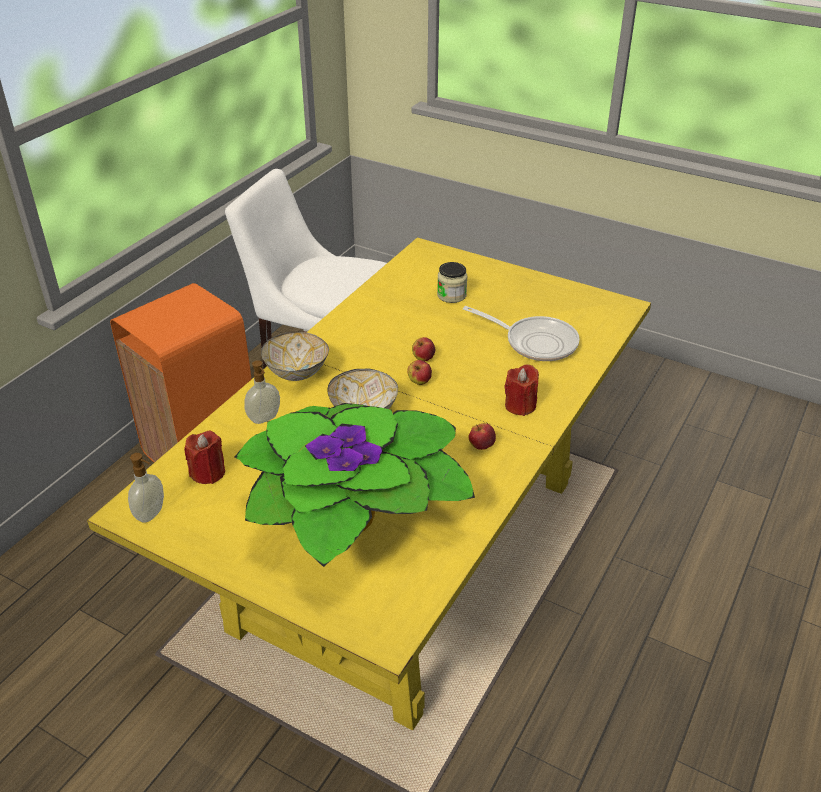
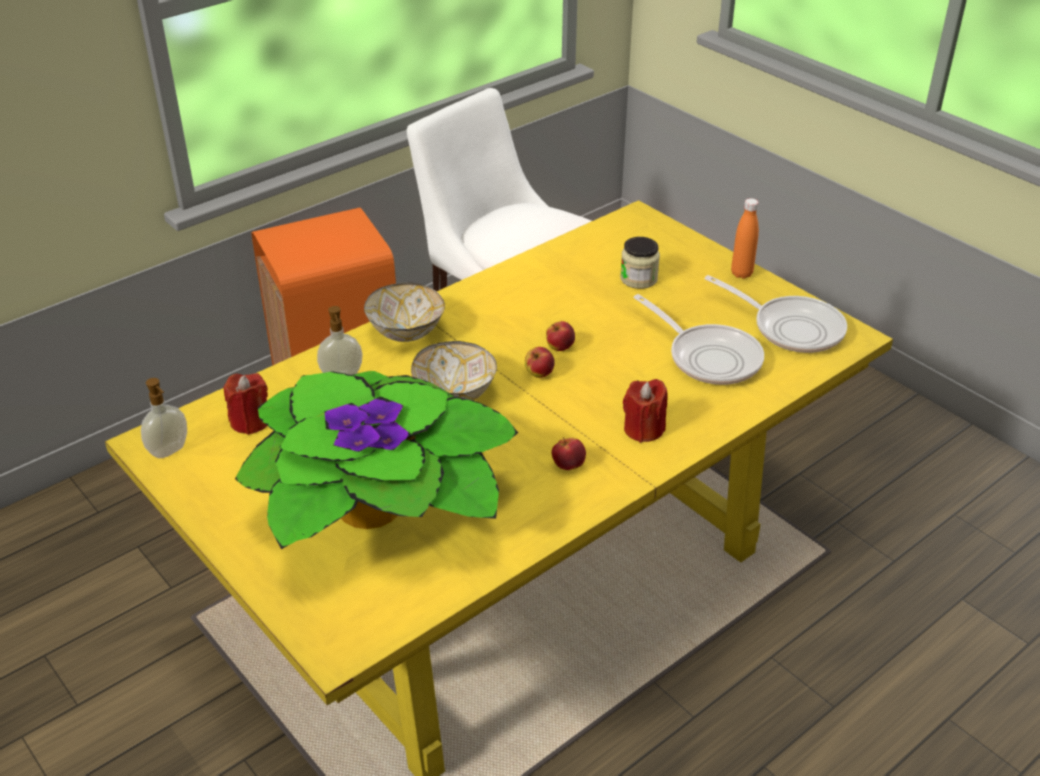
camera: 20 degrees right, 0 degrees up
none -> frying pan [705,275,847,353]
none -> orange bottle [731,198,759,279]

